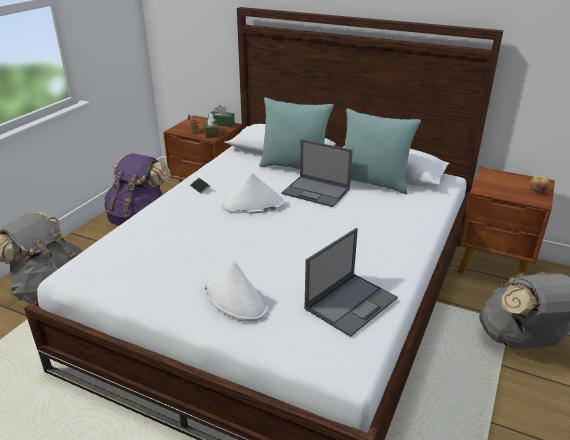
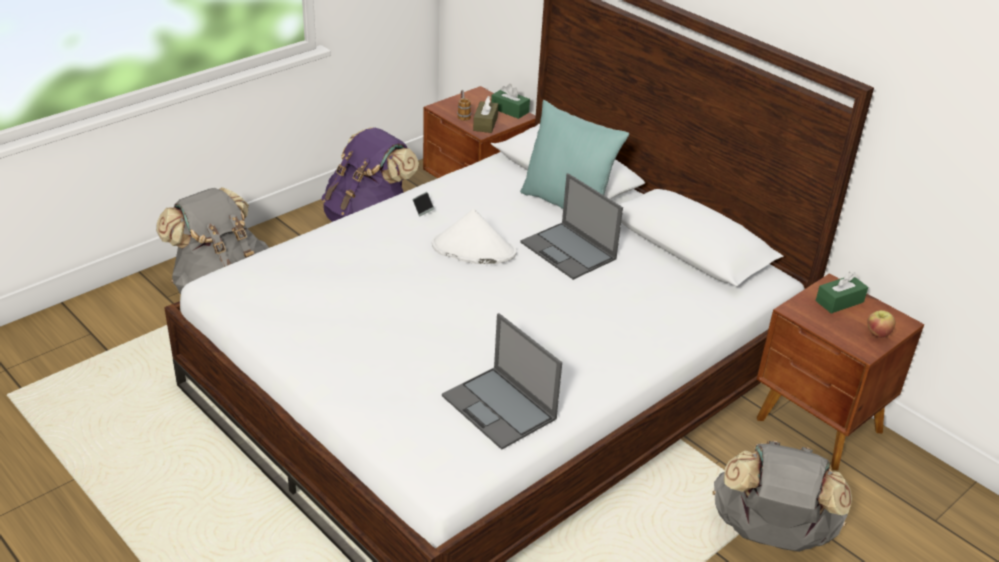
camera: 20 degrees right, 5 degrees up
white hat [204,261,268,322] -> none
laptop [304,228,398,337] -> laptop turned 75 degrees clockwise [442,313,562,450]
turquoise pillow [344,108,421,194] -> none
none -> green tissue box [816,272,868,314]

